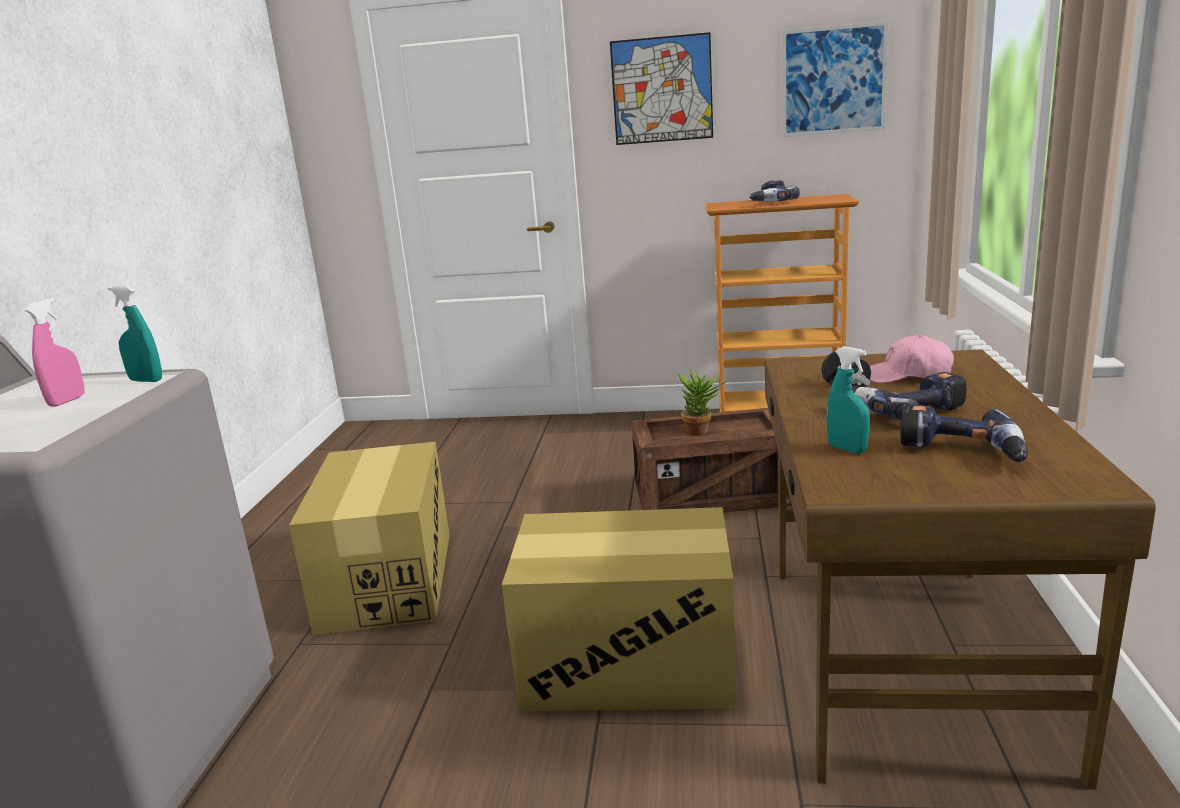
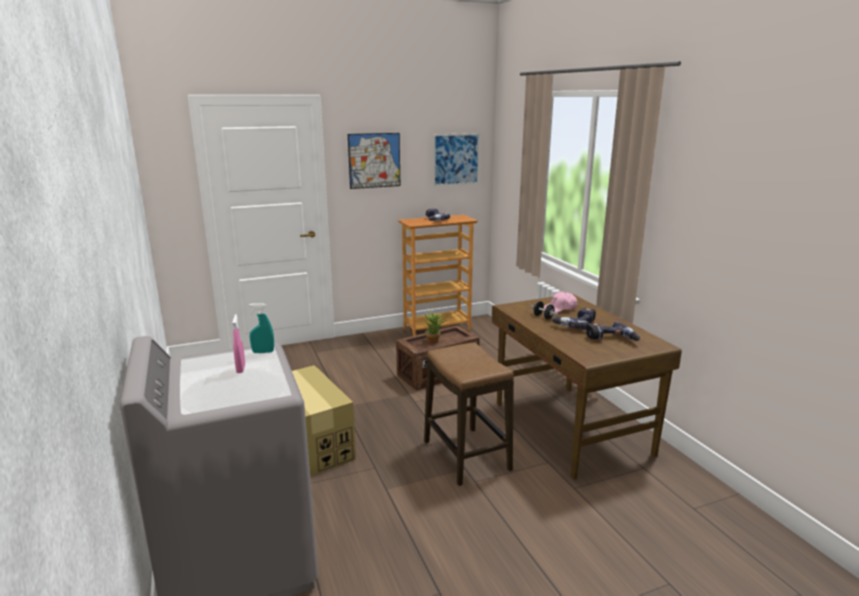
camera: 30 degrees left, 0 degrees up
cardboard box [502,507,737,711] -> stool [424,342,514,486]
turquoise spray bottle [826,346,870,453] -> none

